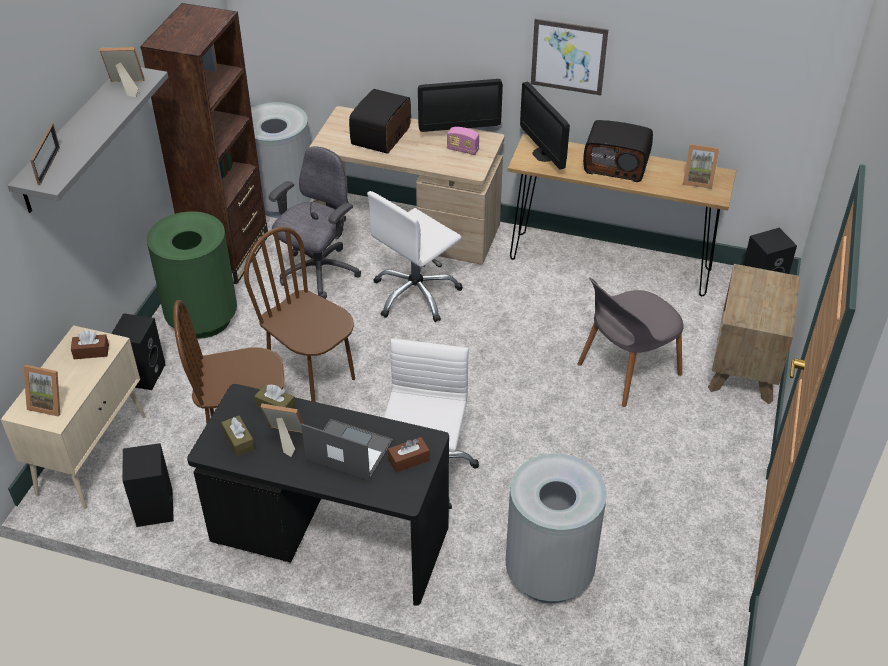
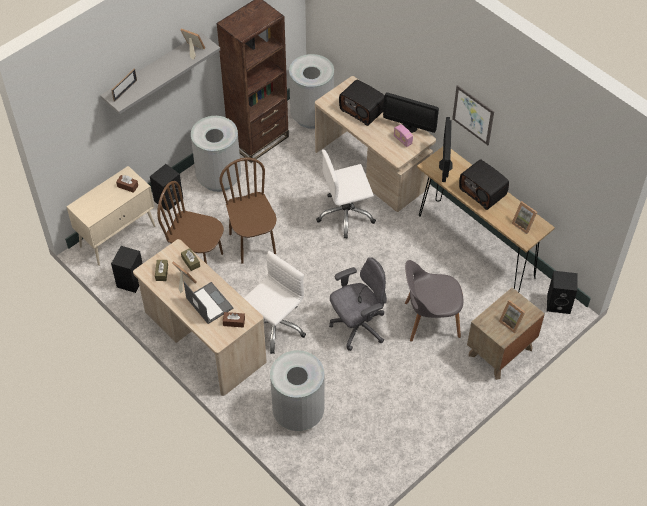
camera: 30 degrees right, 10 degrees up
picture frame [23,365,60,416] -> picture frame moved to [499,300,525,334]
green trash can [147,211,237,339] -> grey trash can [191,116,241,192]
black desk [187,384,449,606] -> beige desk [133,239,267,396]
grey office chair [269,146,361,299] -> grey office chair moved to [329,257,387,351]
radio [349,89,411,154] -> radio turned 105 degrees counterclockwise [339,79,384,126]

